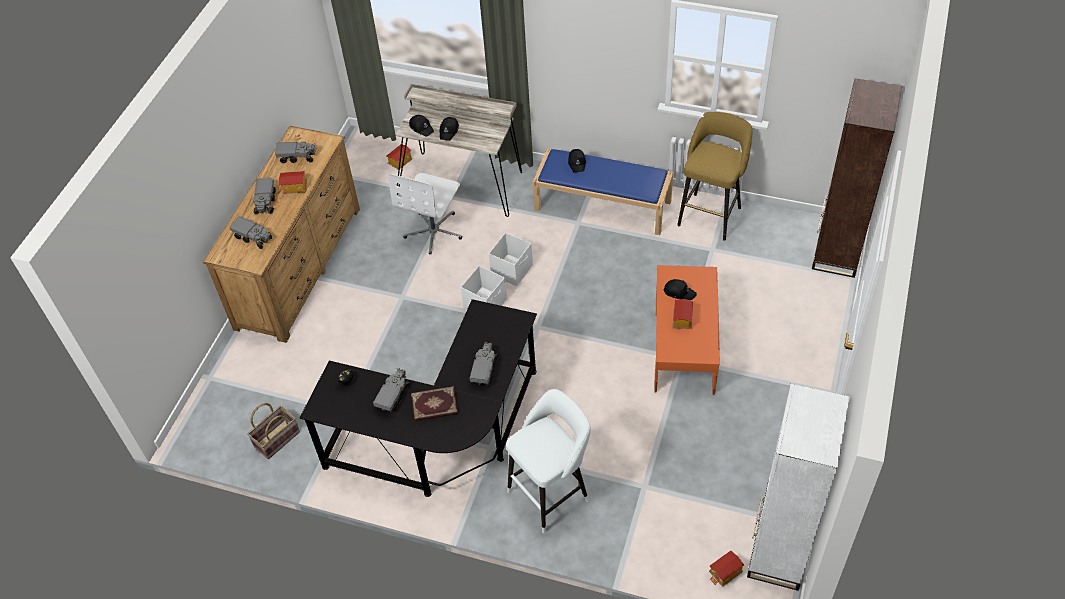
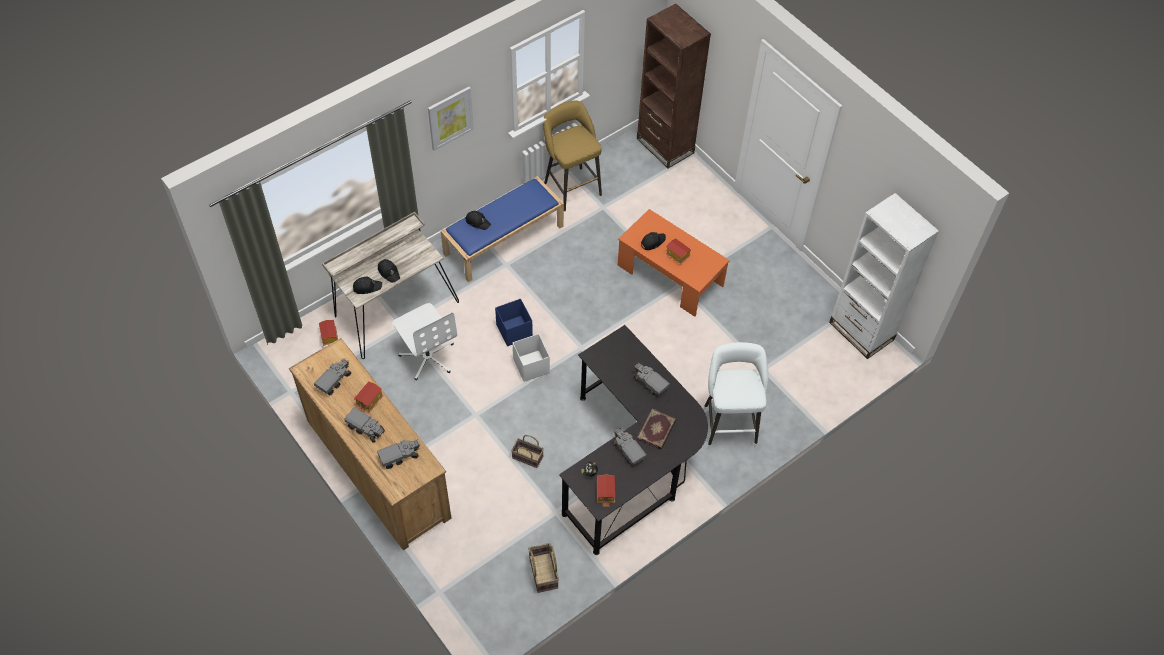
camera: 60 degrees left, 5 degrees up
white storage box [489,233,533,286] -> blue storage box [495,298,533,346]
toy house [709,550,744,587] -> toy house moved to [597,474,615,507]
none -> picture [428,87,474,151]
none -> basket [511,435,544,468]

